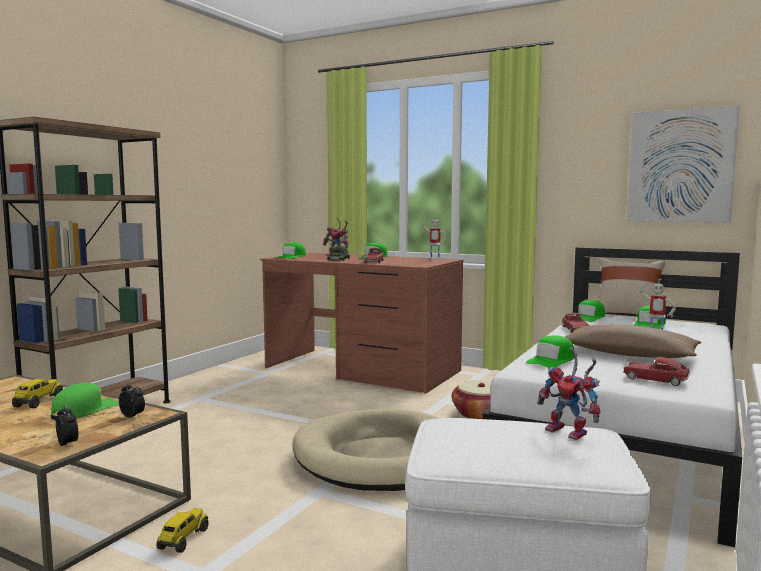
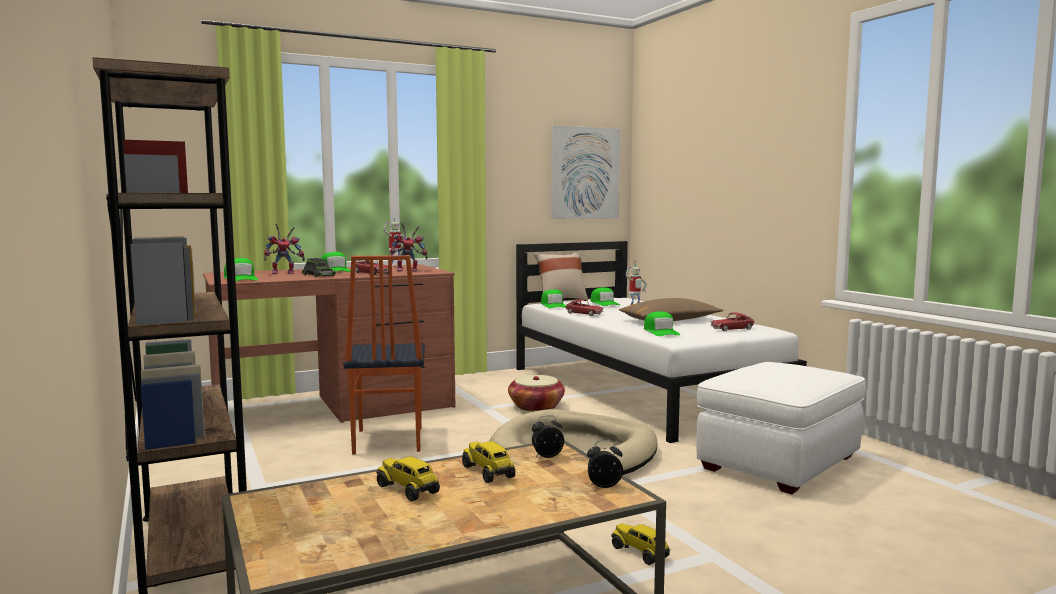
camera: 55 degrees left, 0 degrees up
green cap [51,383,119,420] -> toy truck [462,441,515,483]
toy robot [537,347,600,440] -> toy robot moved to [390,223,428,272]
none -> chair [343,255,425,455]

